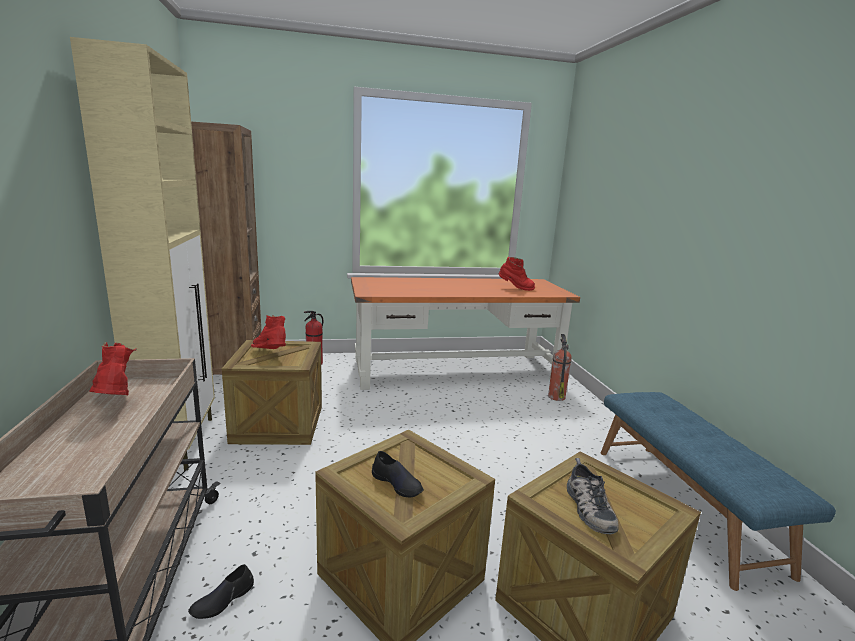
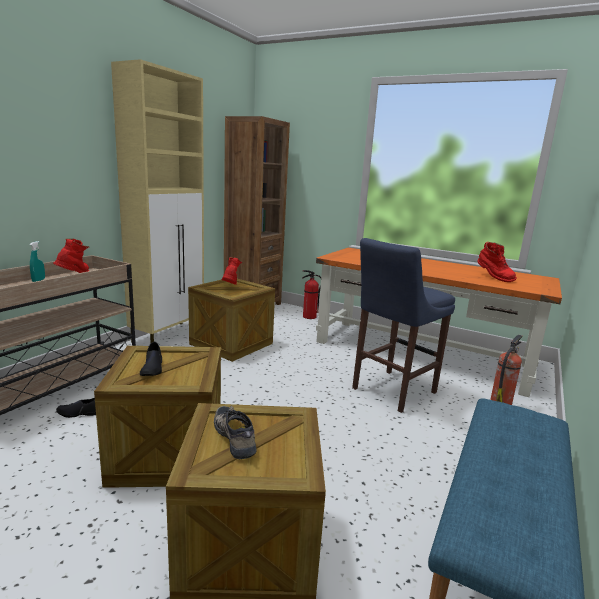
camera: 40 degrees right, 0 degrees up
shoe [567,458,619,534] -> shoe turned 120 degrees clockwise [214,406,257,459]
none -> turquoise spray bottle [30,241,45,282]
none -> blue stool [352,238,455,413]

